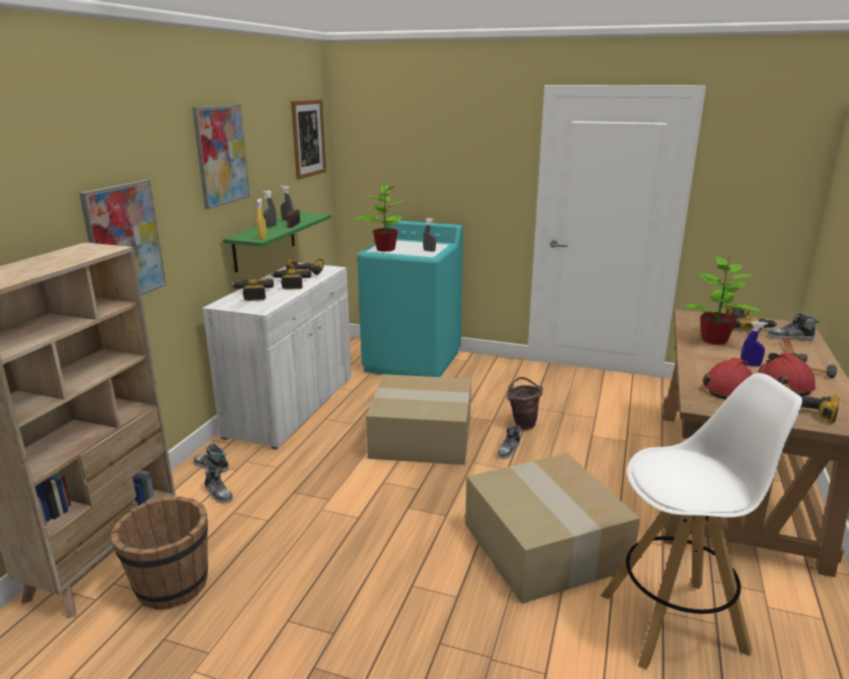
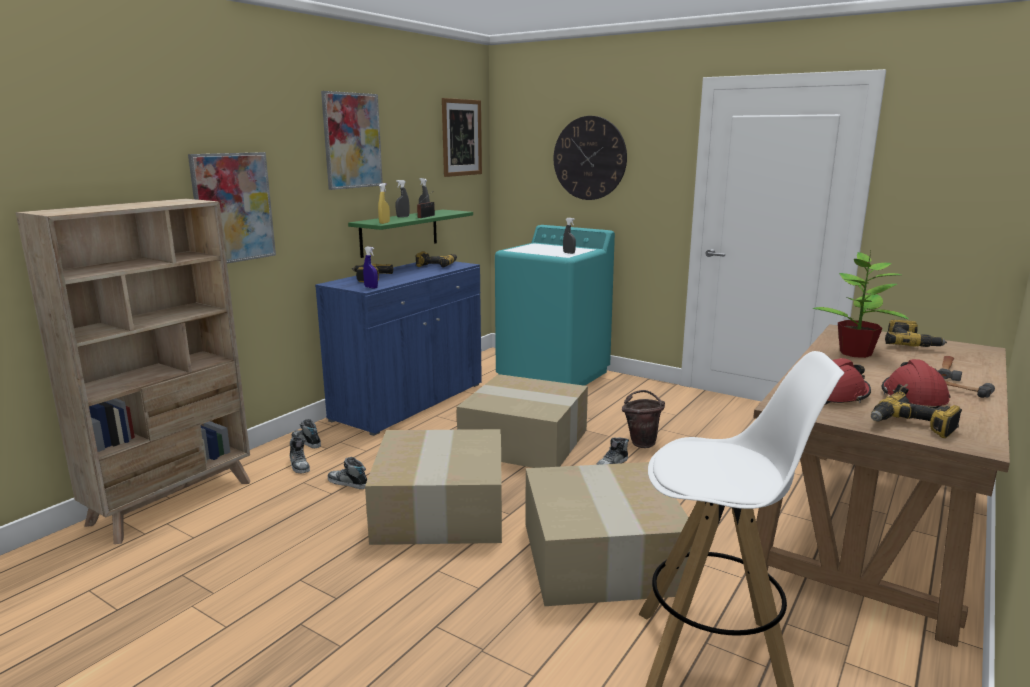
camera: 15 degrees right, 5 degrees down
brown bucket [111,496,208,610] -> none
white cabinet [202,263,352,449] -> blue cabinet [315,261,482,436]
power drill [271,269,311,290] -> none
potted plant [354,183,407,252] -> none
blue spray bottle [741,321,768,367] -> blue spray bottle moved to [363,247,378,289]
shoe [767,313,819,341] -> shoe moved to [328,457,367,489]
none -> cardboard box [365,429,502,545]
none -> wall clock [554,116,627,200]

